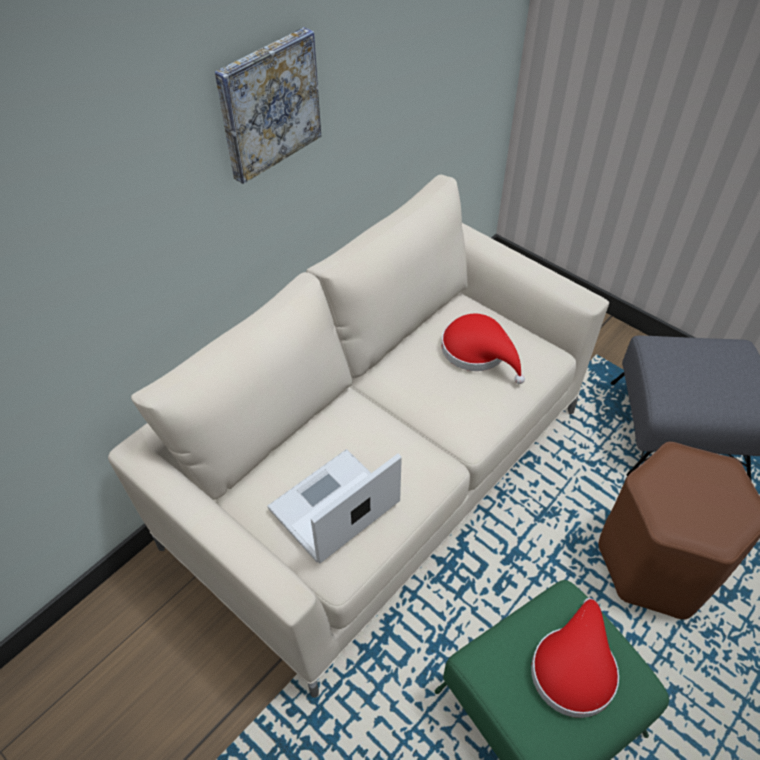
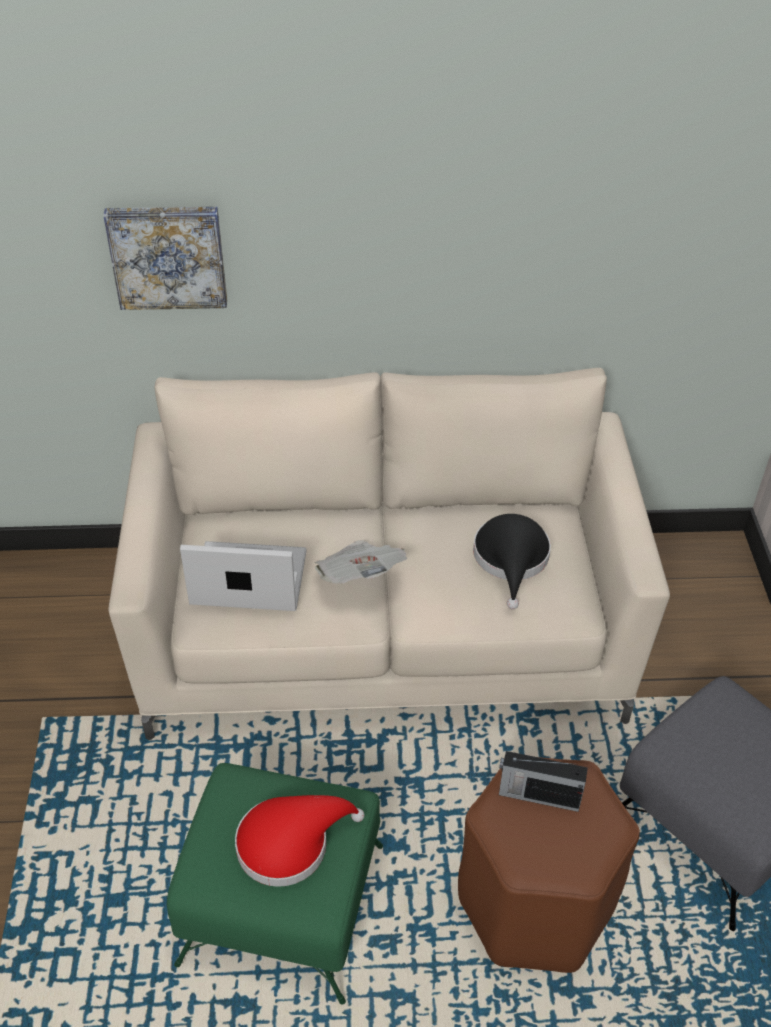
camera: 45 degrees right, 5 degrees down
picture [215,27,321,184] -> picture moved to [103,207,227,310]
red hat [441,314,525,384] -> black hat [473,514,551,609]
none -> newspaper [314,540,407,584]
none -> radio [499,751,588,812]

